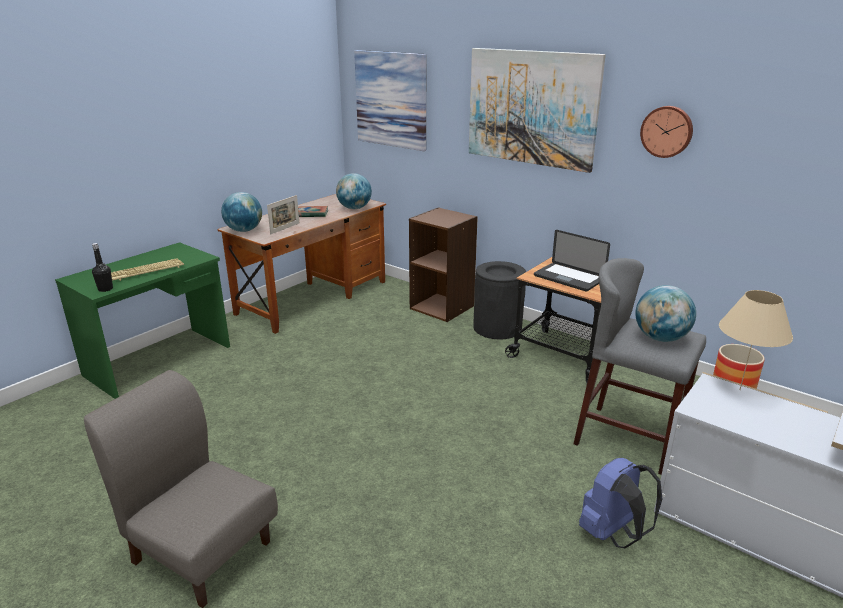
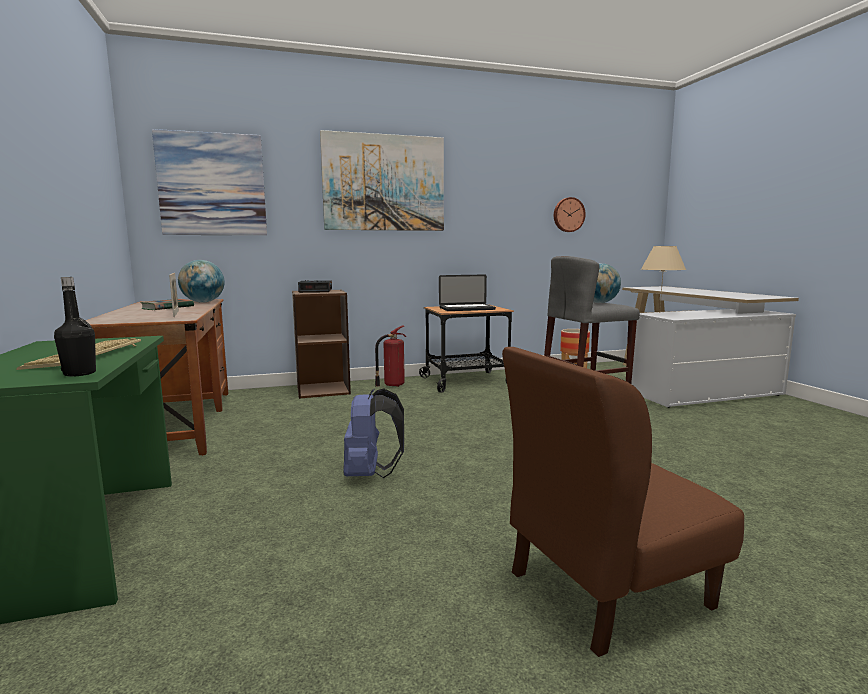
camera: 55 degrees left, 15 degrees down
grey chair [84,370,278,608] -> brown chair [502,347,744,657]
globe [221,192,262,232] -> none
black trash can [473,261,526,339] -> fire extinguisher [375,326,407,387]
blue backpack [579,458,662,548] -> blue backpack moved to [343,388,404,478]
wall clock [640,106,693,158] -> wall clock moved to [554,197,586,232]
none -> alarm clock [298,280,332,293]

